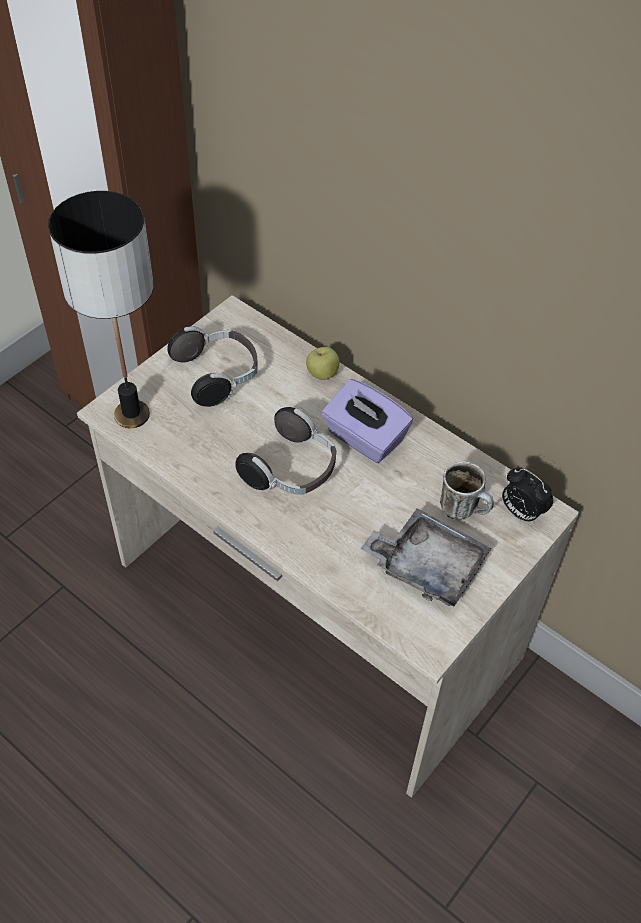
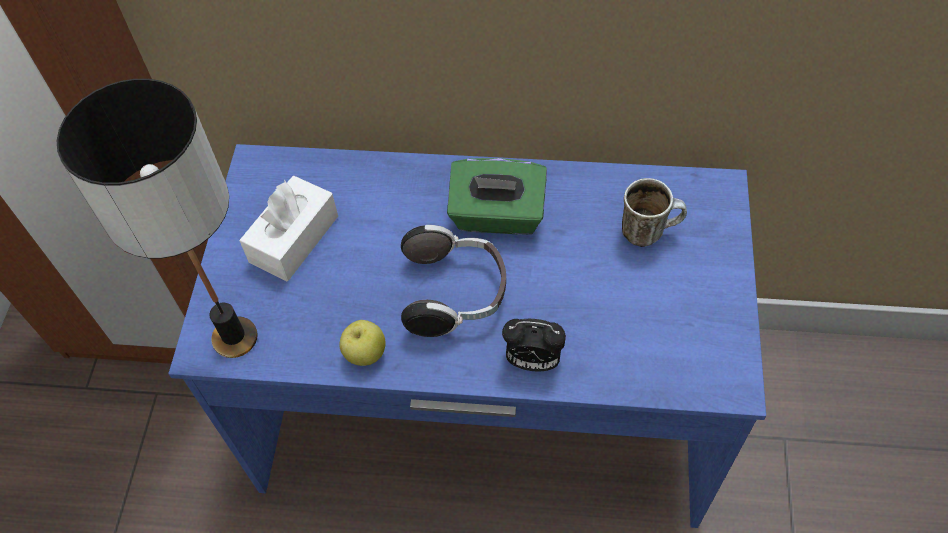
camera: 30 degrees left, 5 degrees up
beige desk [77,295,579,798] -> blue desk [168,144,766,528]
headphones [167,326,258,407] -> white tissue box [239,176,338,281]
apple [306,347,339,380] -> apple moved to [339,320,385,366]
purple tissue box [322,379,413,463] -> green tissue box [447,158,547,235]
grey tray [360,508,491,606] -> none
alarm clock [502,467,553,524] -> alarm clock moved to [502,319,566,371]

